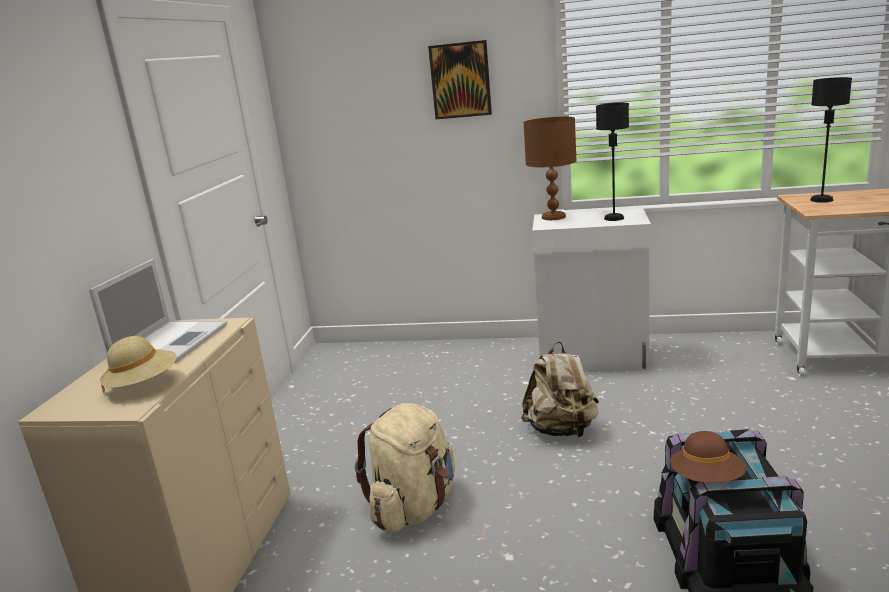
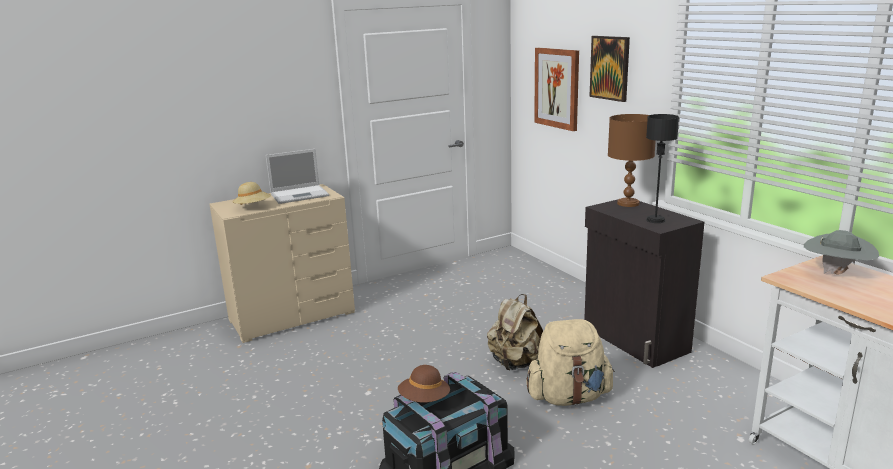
camera: 50 degrees right, 0 degrees up
beige backpack [355,403,455,532] -> beige backpack moved to [526,319,615,406]
white cabinet [532,208,651,371] -> black cabinet [584,199,705,368]
black table lamp [810,77,852,203] -> grey hat [804,230,879,274]
none -> picture [534,48,579,131]

